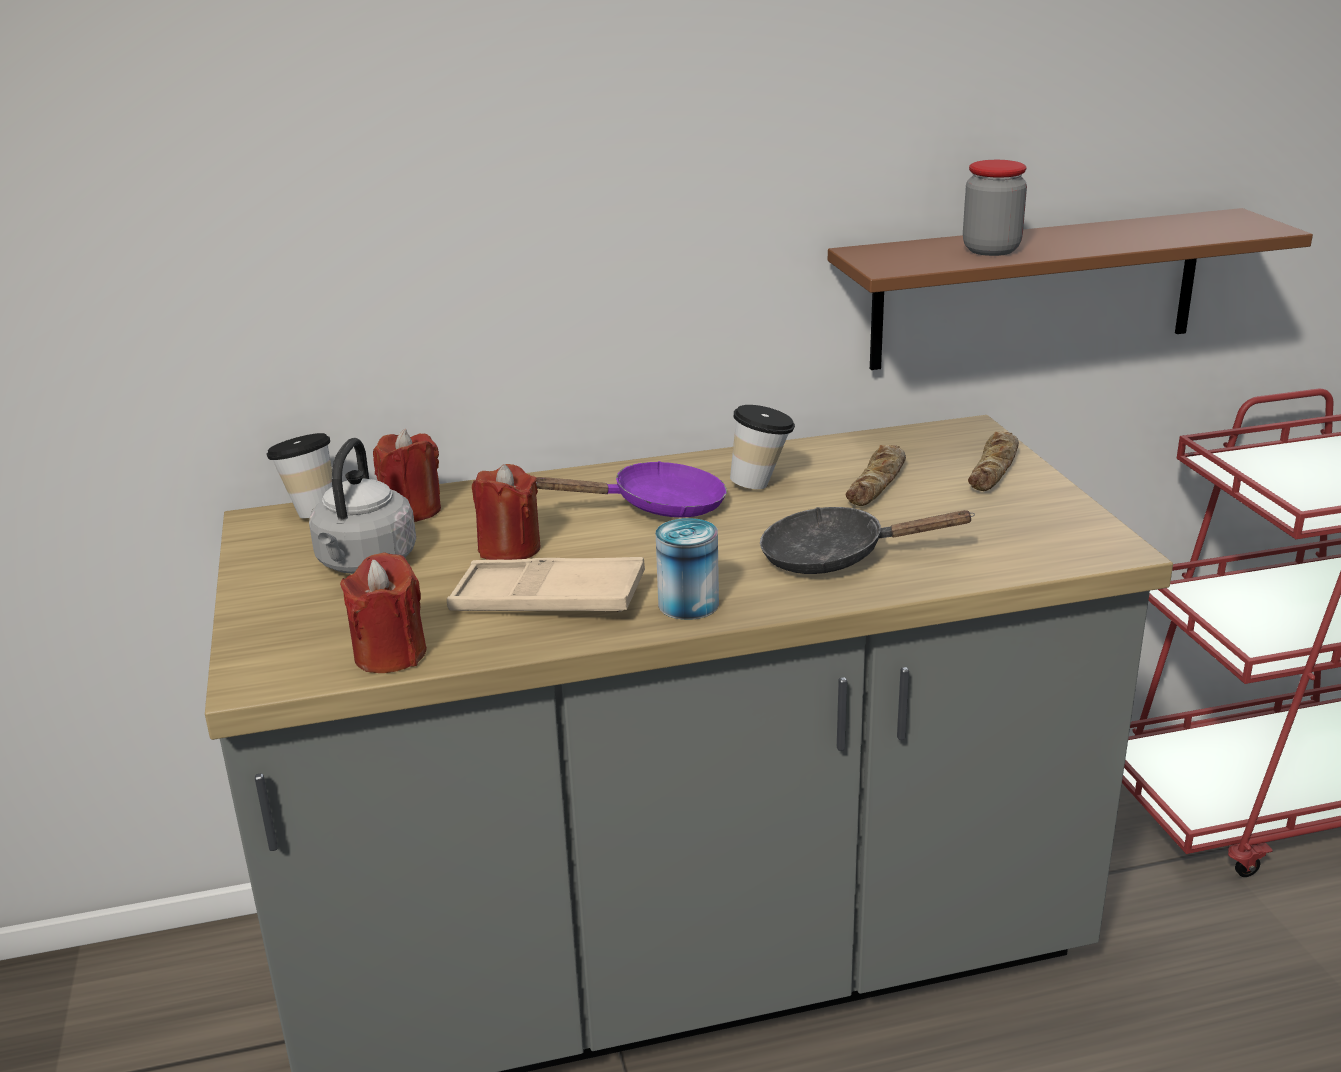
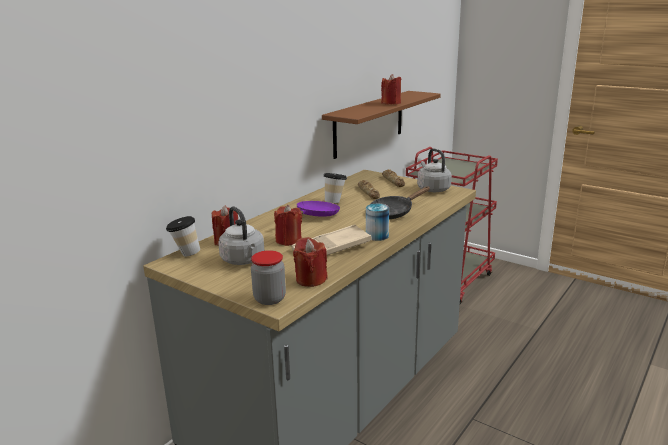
camera: 40 degrees left, 5 degrees down
jar [963,160,1027,256] -> jar moved to [251,250,286,305]
none -> red candle [381,74,401,105]
none -> grey kettle [417,148,452,192]

